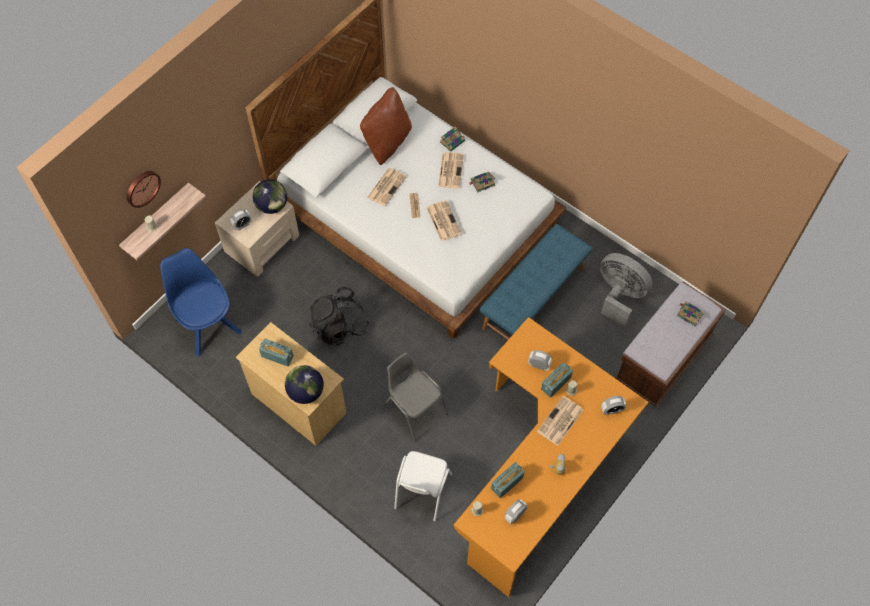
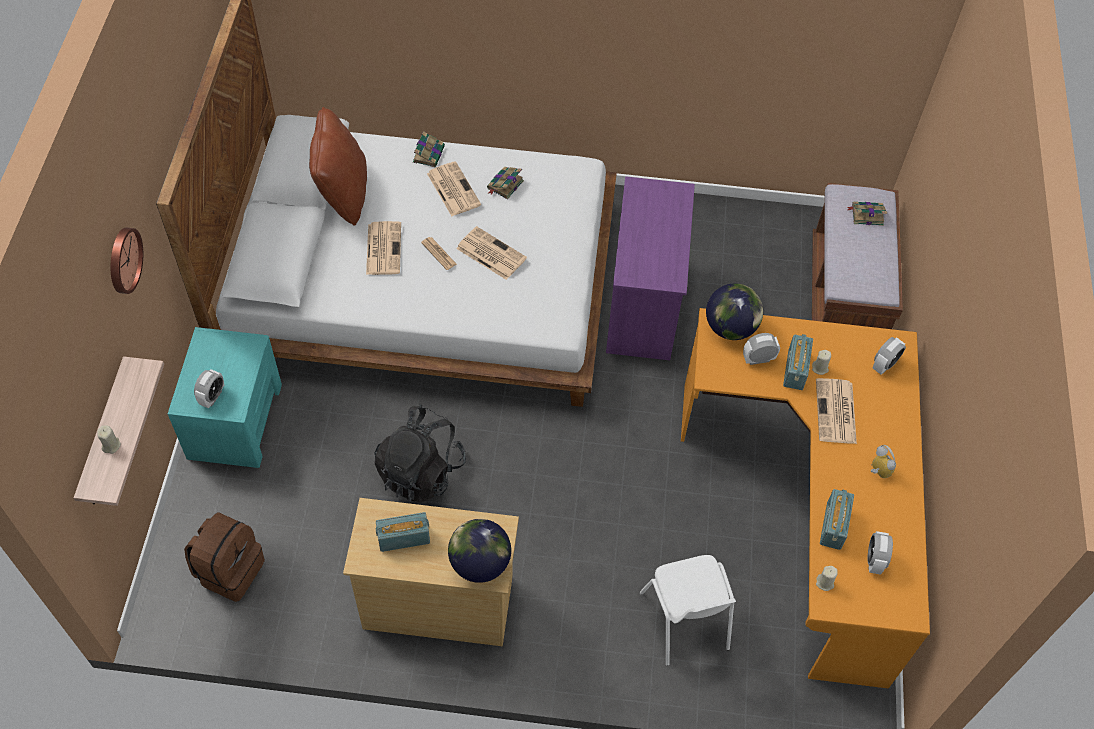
camera: 35 degrees left, 5 degrees down
wall clock [127,171,161,208] -> wall clock moved to [111,228,143,294]
blue chair [160,248,242,357] -> brown backpack [184,512,265,602]
beige nightstand [215,181,299,277] -> turquoise nightstand [168,327,282,468]
globe [253,179,287,214] -> globe moved to [706,283,763,340]
grey chair [383,352,448,442] -> none
blue bench [480,224,593,340] -> purple dresser [606,176,695,360]
grey fan [600,253,652,327] -> none

